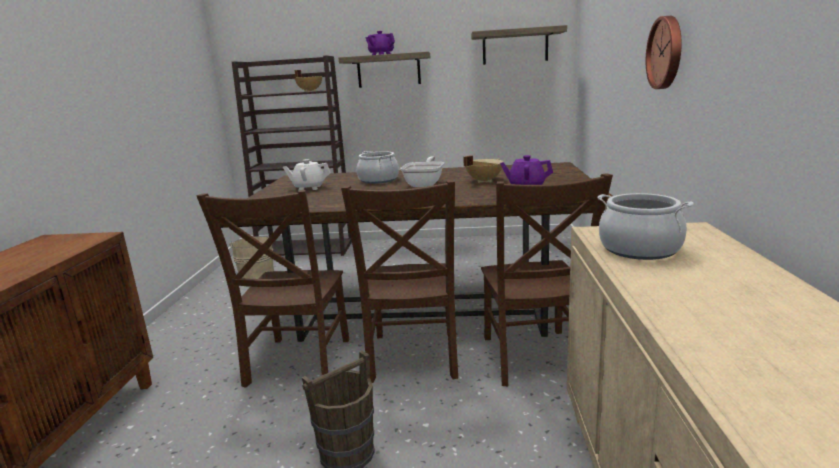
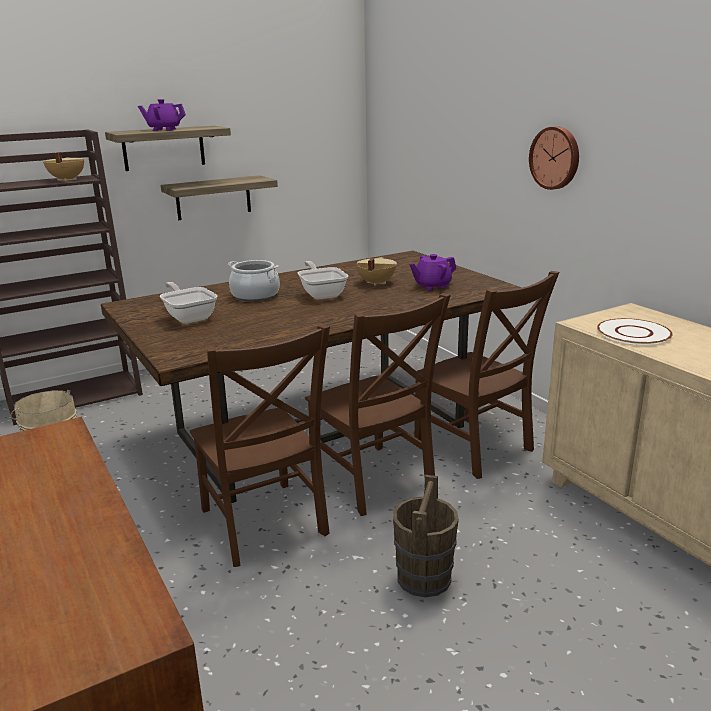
camera: 35 degrees left, 5 degrees up
white teapot [283,159,331,191] -> frying pan [160,282,218,324]
shelf [471,25,567,65] -> shelf moved to [161,175,278,220]
cooking pot [597,193,694,260] -> white plate [597,318,673,345]

